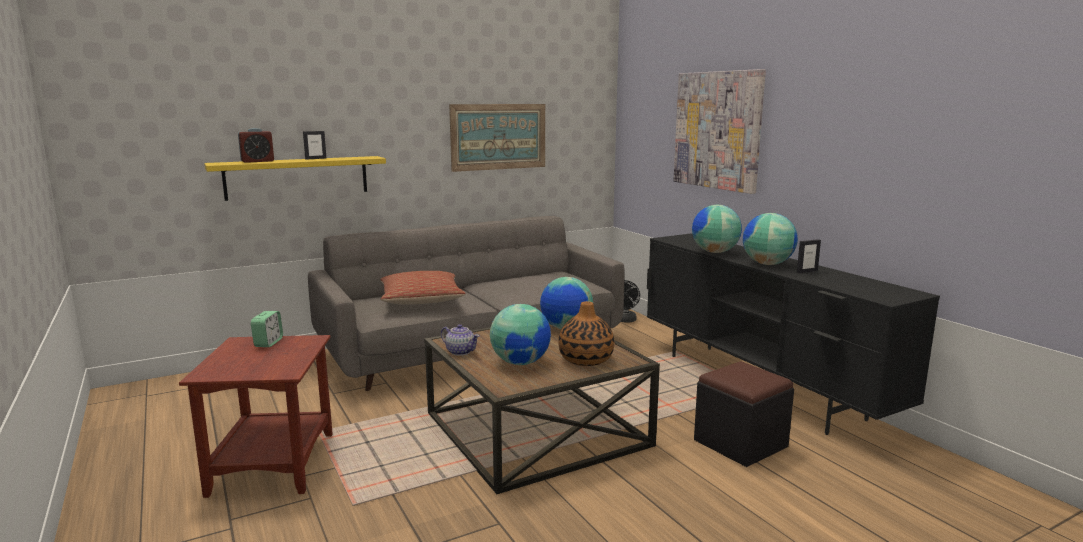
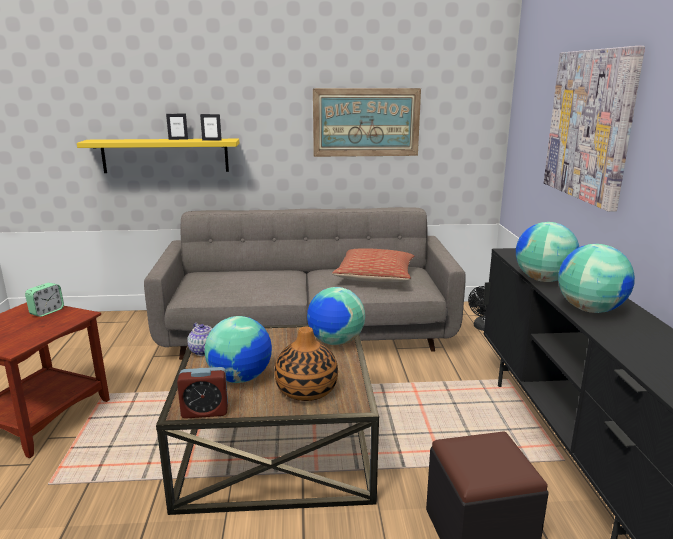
camera: 25 degrees right, 5 degrees up
alarm clock [238,128,274,163] -> alarm clock moved to [177,367,228,419]
pillow [380,271,466,305] -> pillow moved to [332,248,415,283]
picture frame [797,239,821,273] -> picture frame moved to [200,114,222,140]

